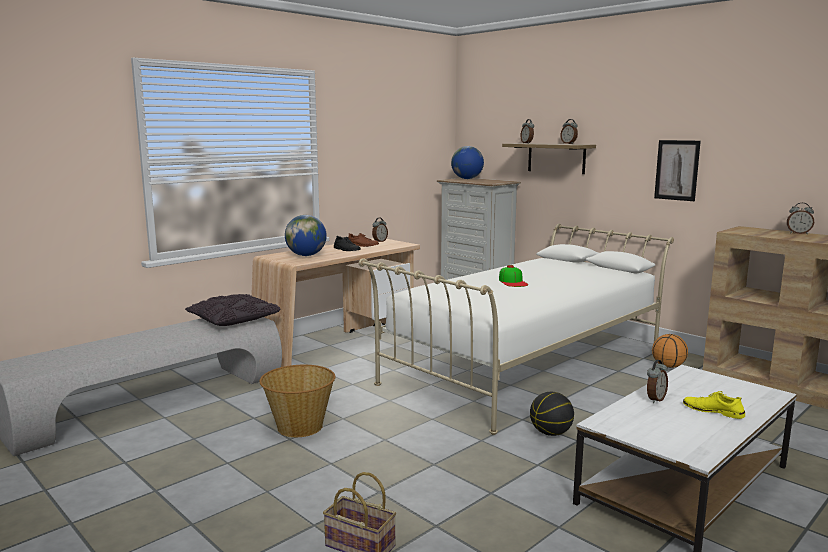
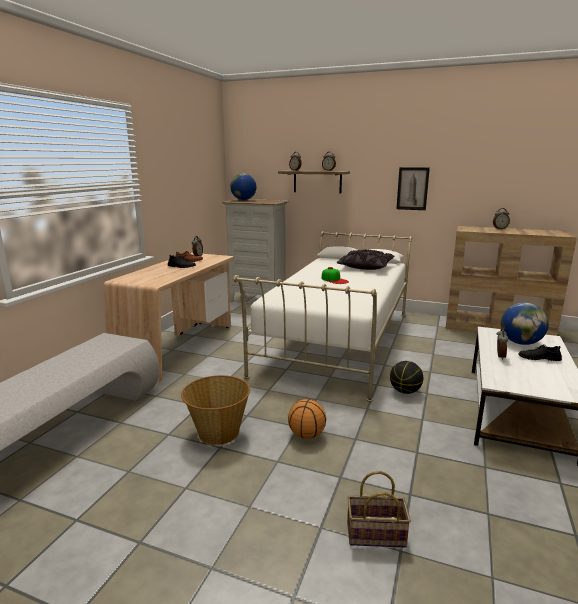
camera: 25 degrees left, 5 degrees up
black pillow [185,294,280,326] -> black pillow moved to [336,249,395,270]
globe [285,215,327,256] -> globe moved to [501,303,549,345]
basketball [652,334,688,368] -> basketball moved to [288,399,326,439]
yellow shoe [683,391,745,419] -> black shoe [518,344,562,361]

